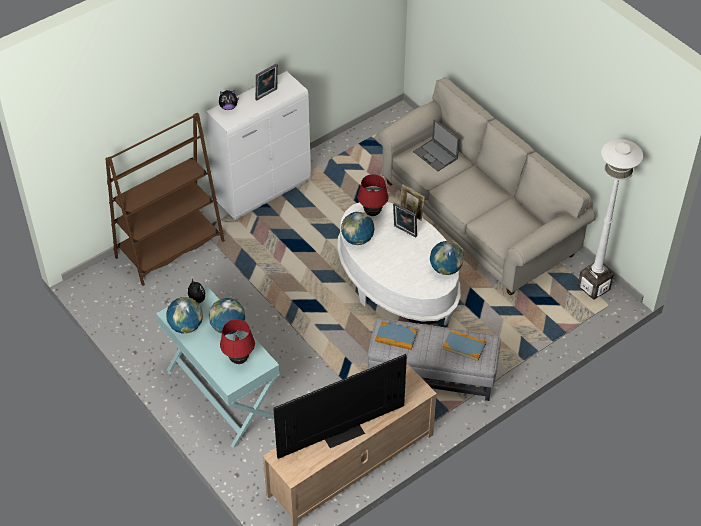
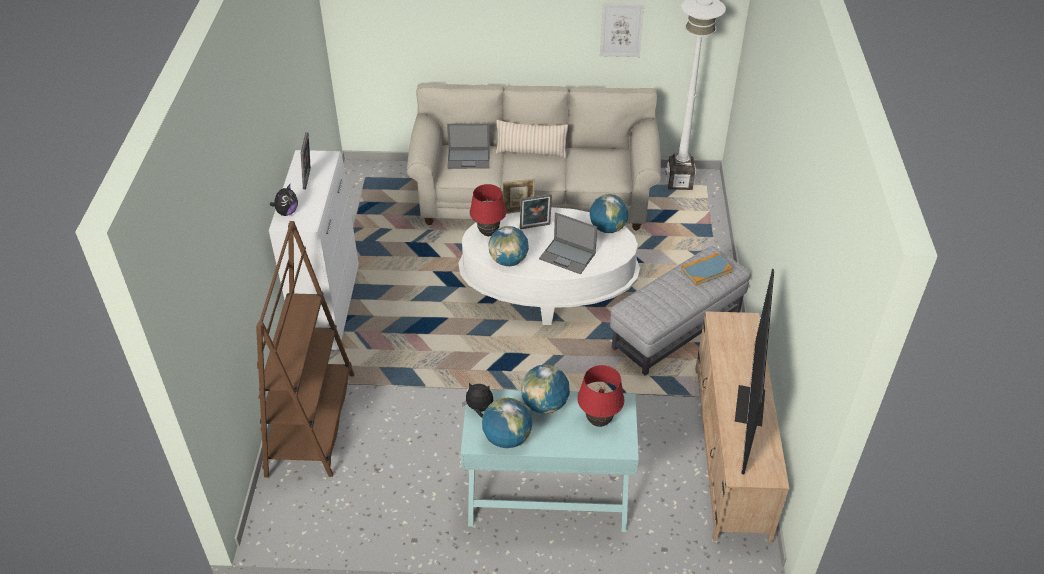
camera: 50 degrees left, 5 degrees down
book [375,321,417,350] -> none
none -> beige pillow [496,120,568,158]
none -> laptop [539,212,597,274]
none -> picture [600,3,644,57]

